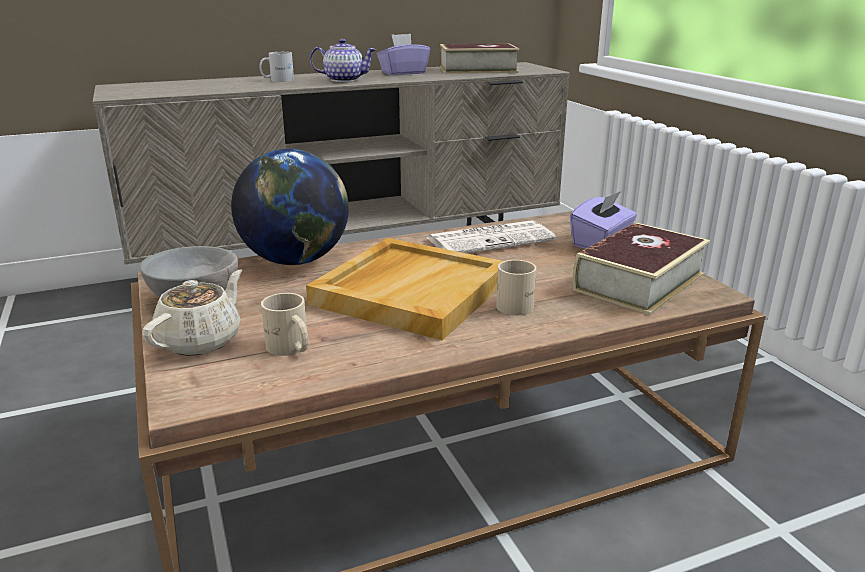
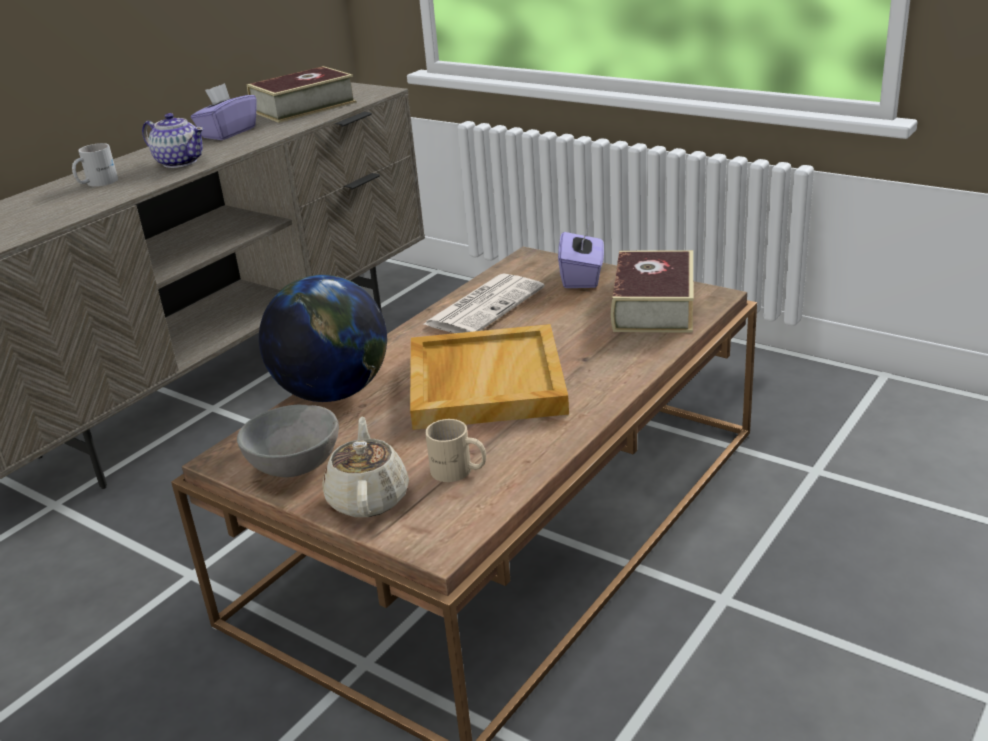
camera: 30 degrees left, 5 degrees up
teapot [310,39,376,82] -> teapot turned 60 degrees clockwise [142,113,204,168]
beige mug [496,260,537,315] -> none

